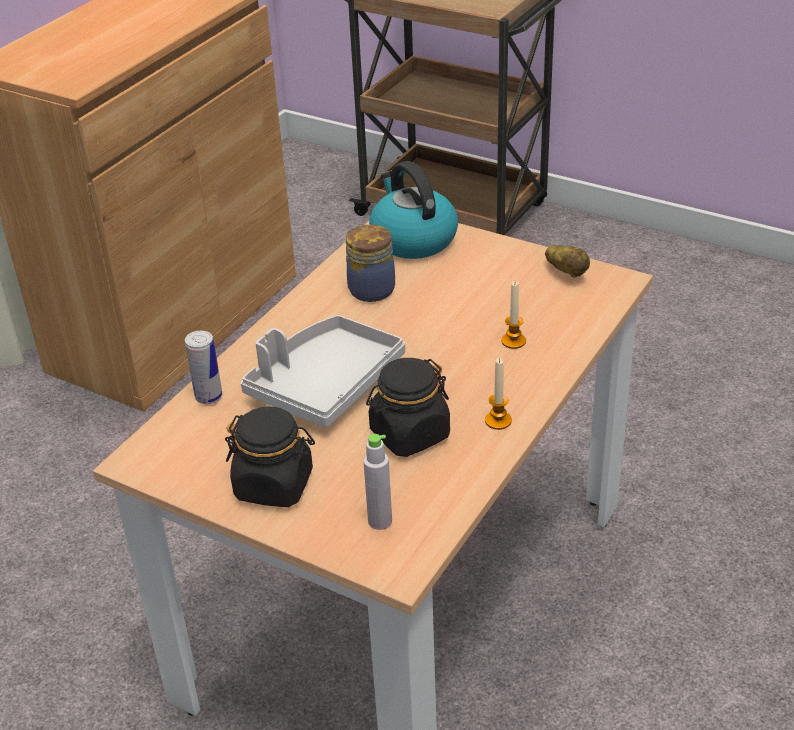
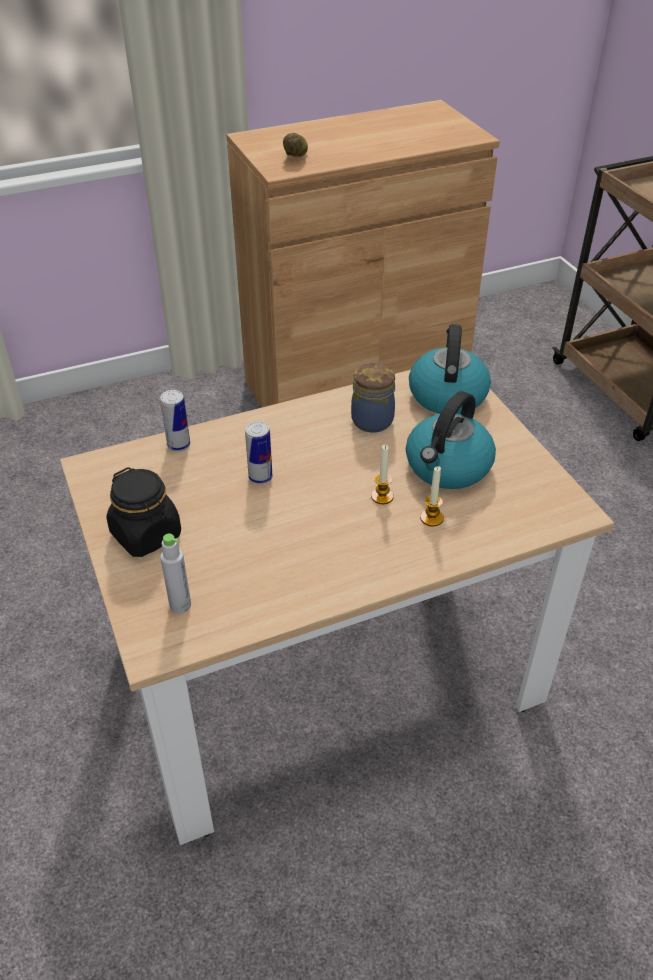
camera: 35 degrees right, 5 degrees up
grey tray [241,315,405,427] -> can [245,421,272,484]
black jar [366,358,450,457] -> none
candle [485,358,512,430] -> candle moved to [371,445,394,504]
potato [545,245,590,278] -> potato moved to [283,133,308,157]
none -> kettle [406,391,496,489]

